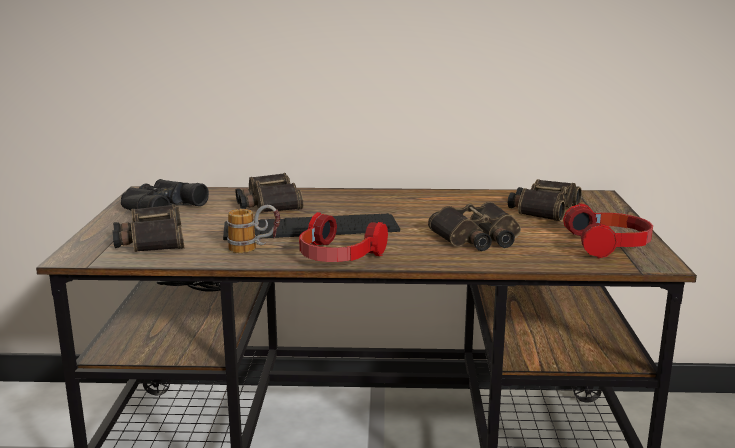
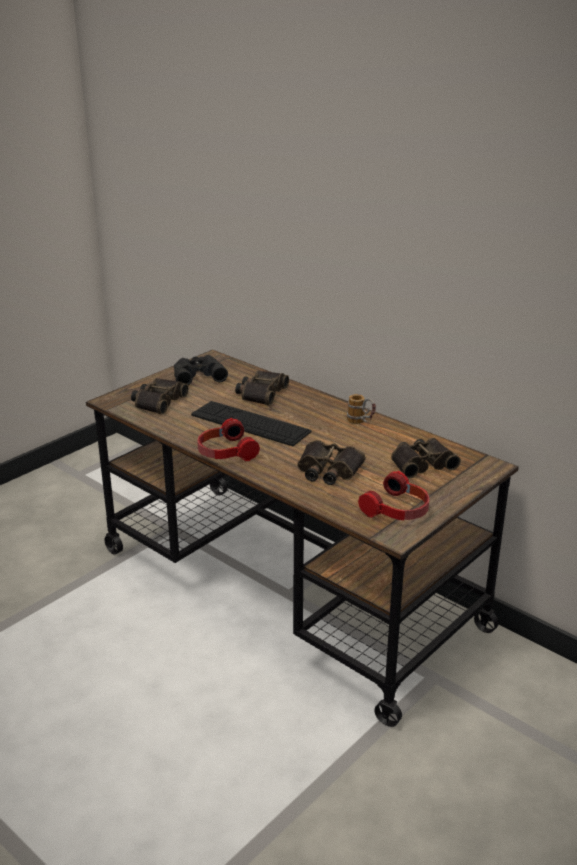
camera: 40 degrees right, 10 degrees up
mug [227,205,280,253] -> mug moved to [347,394,376,424]

